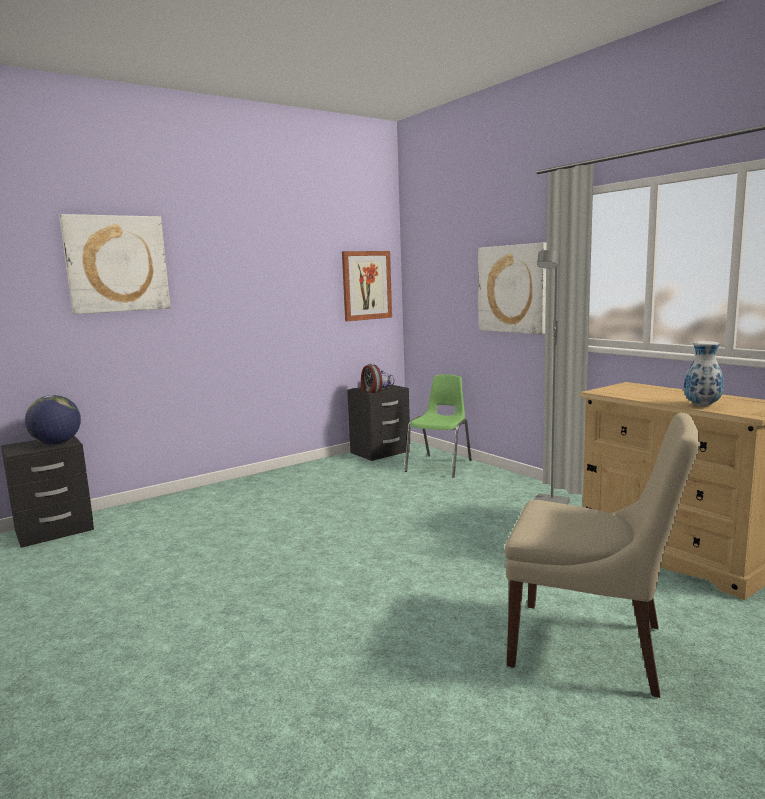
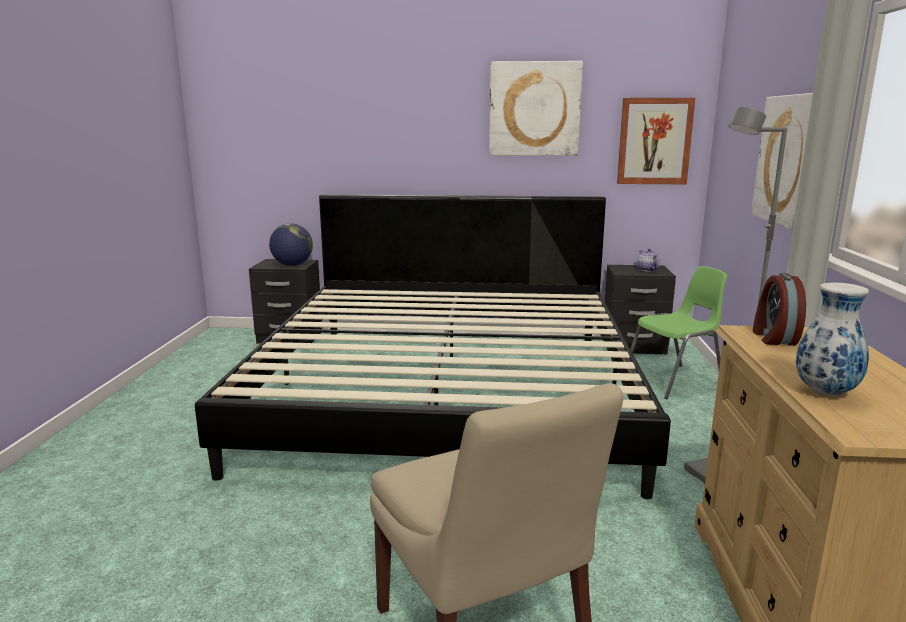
camera: 40 degrees right, 5 degrees up
picture [59,214,171,314] -> picture moved to [489,61,583,156]
alarm clock [361,364,382,393] -> alarm clock moved to [753,273,806,346]
none -> bed [195,194,671,499]

